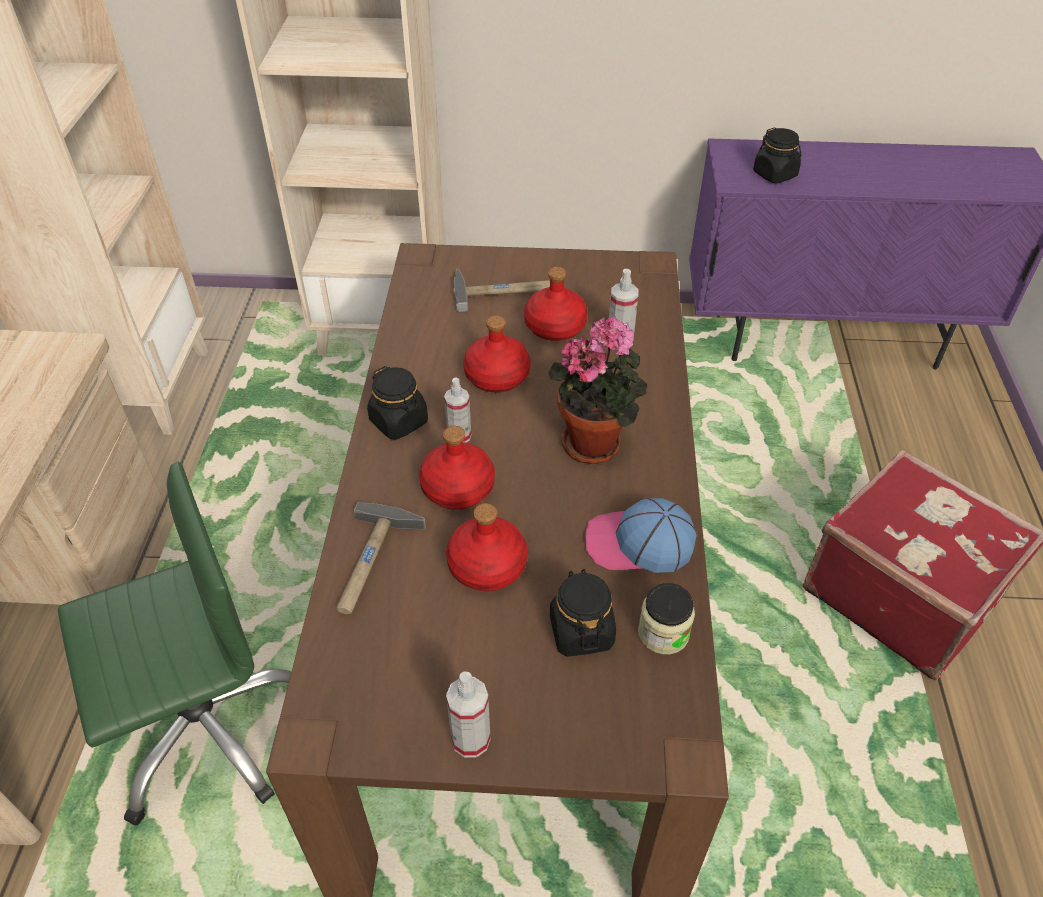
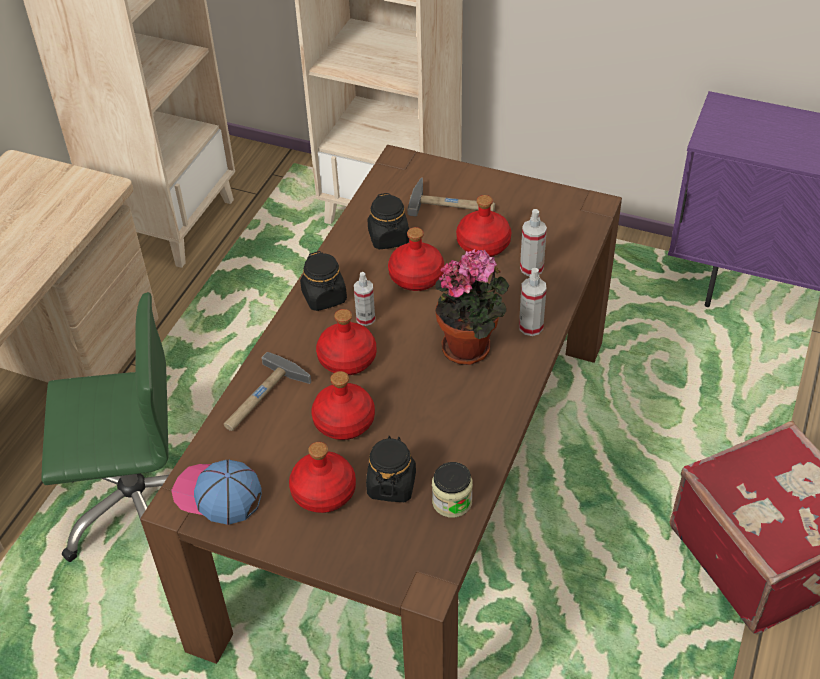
camera: 20 degrees right, 0 degrees up
spray bottle [446,672,491,758] -> spray bottle moved to [519,268,547,336]
cap [585,498,697,573] -> cap moved to [171,459,262,525]
black jar [753,127,801,183] -> black jar moved to [368,193,409,249]
none -> red bottle [289,442,356,513]

